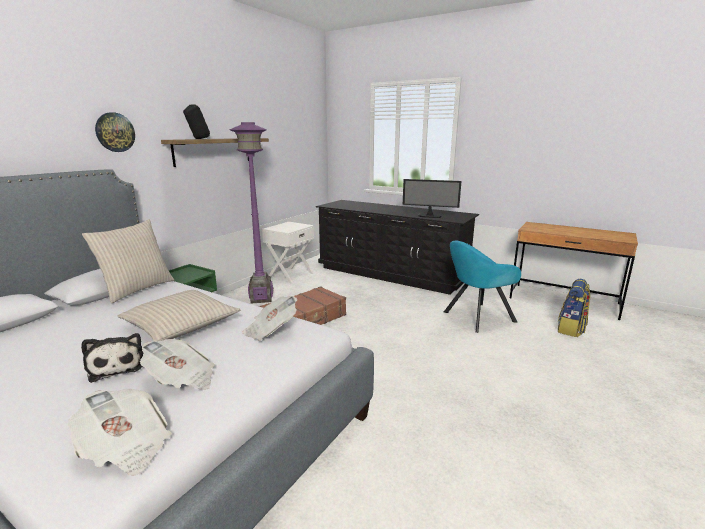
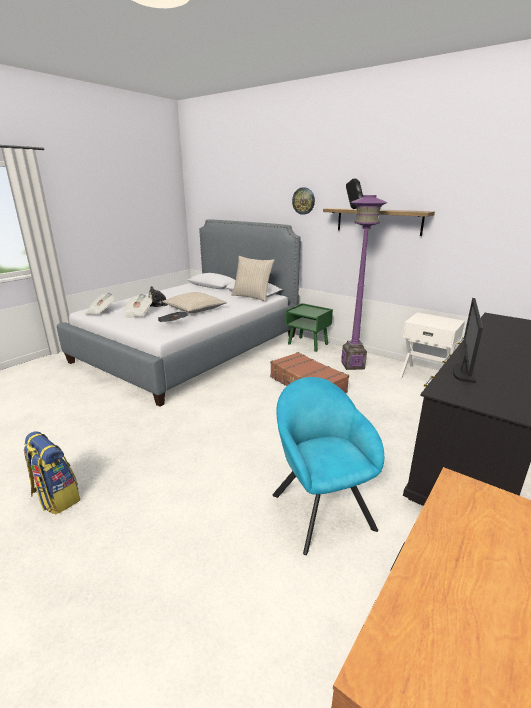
camera: 95 degrees right, 5 degrees up
backpack [558,279,591,337] -> backpack moved to [23,431,80,515]

